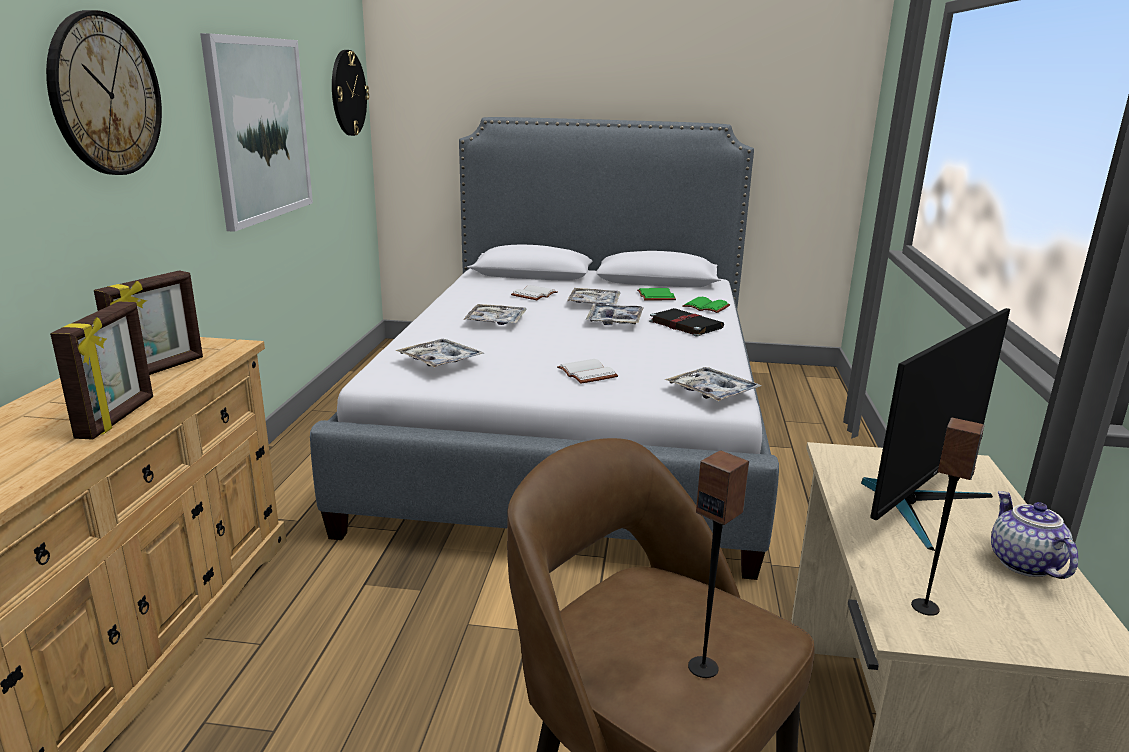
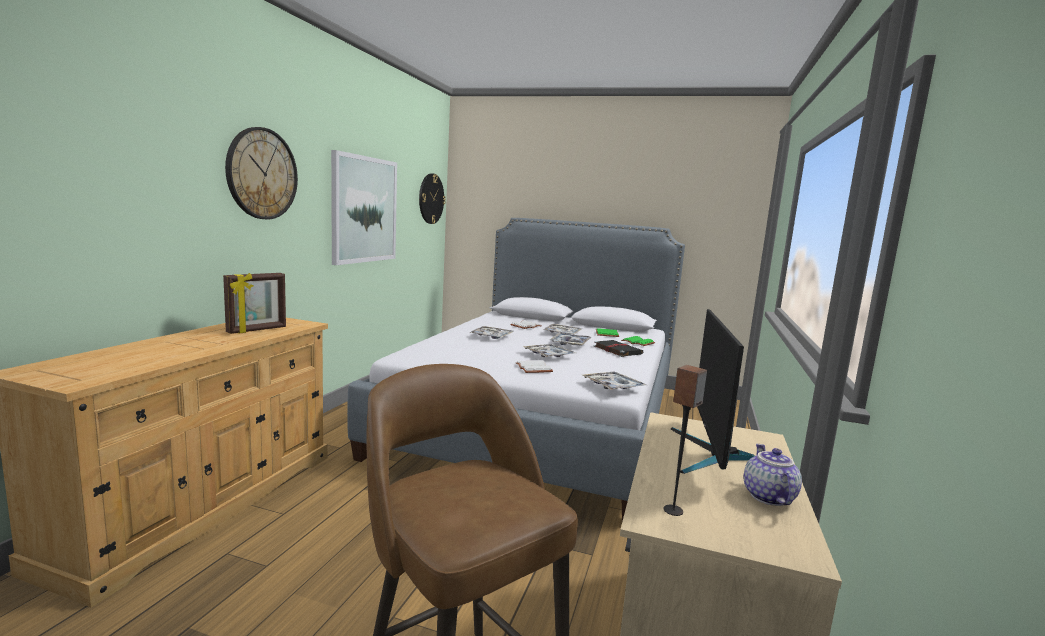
camera: 10 degrees right, 10 degrees down
picture frame [50,302,153,440] -> none
tray [396,339,484,368] -> tray moved to [523,344,576,357]
speaker [688,450,749,678] -> none
monitor [861,308,1010,551] -> monitor turned 135 degrees clockwise [670,309,755,474]

